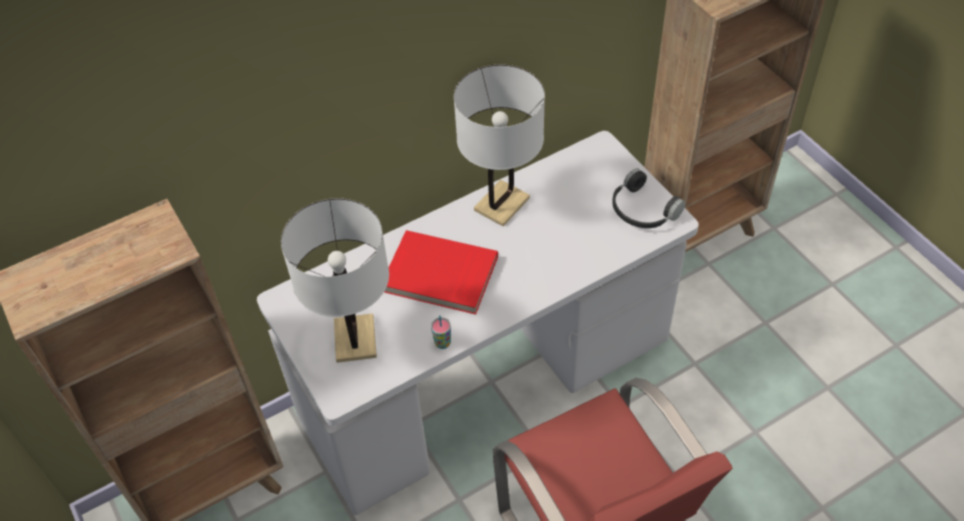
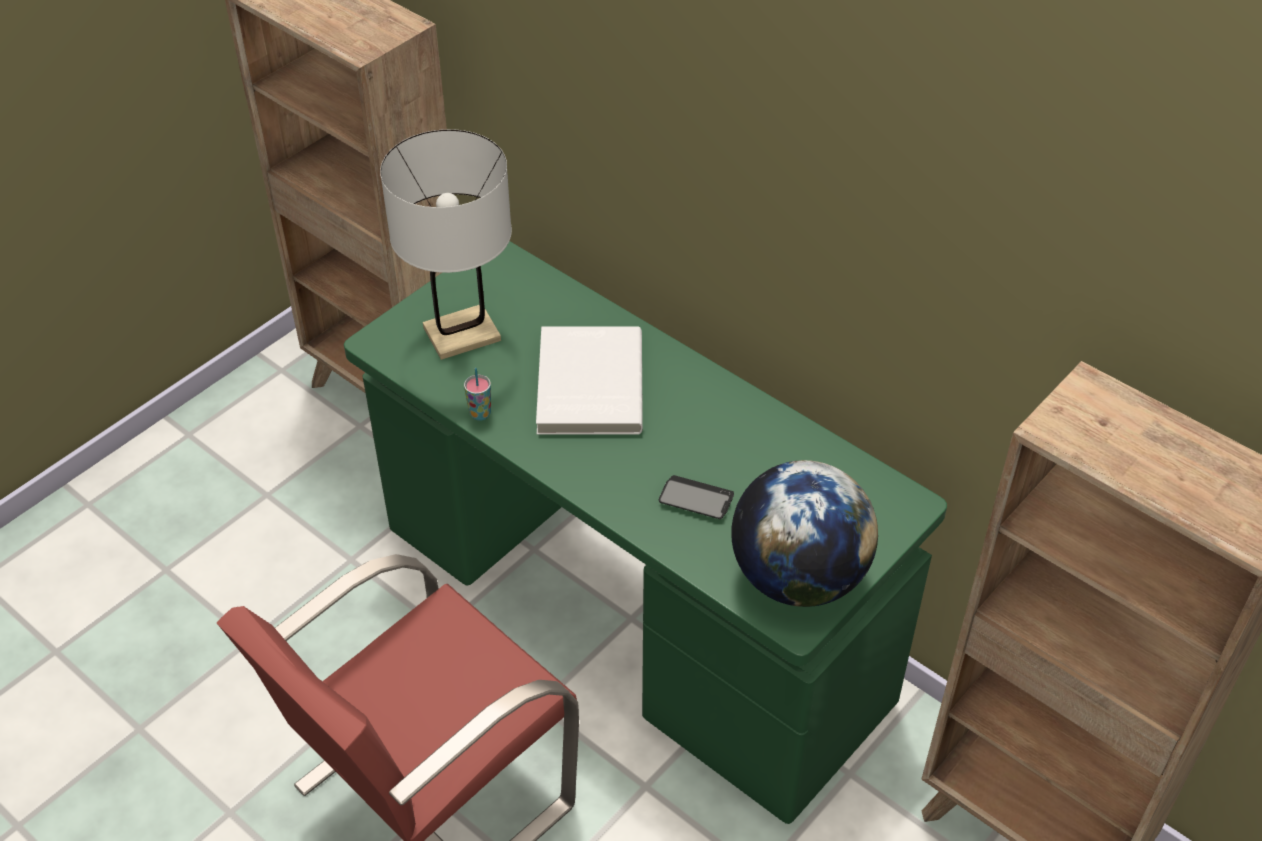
camera: 70 degrees right, 5 degrees down
white desk [257,131,699,515] -> green desk [344,241,947,824]
red book [384,230,498,315] -> white book [536,326,643,435]
white table lamp [454,64,545,226] -> none
black headphones [612,168,685,228] -> globe [731,460,878,607]
none -> phone [659,475,734,519]

